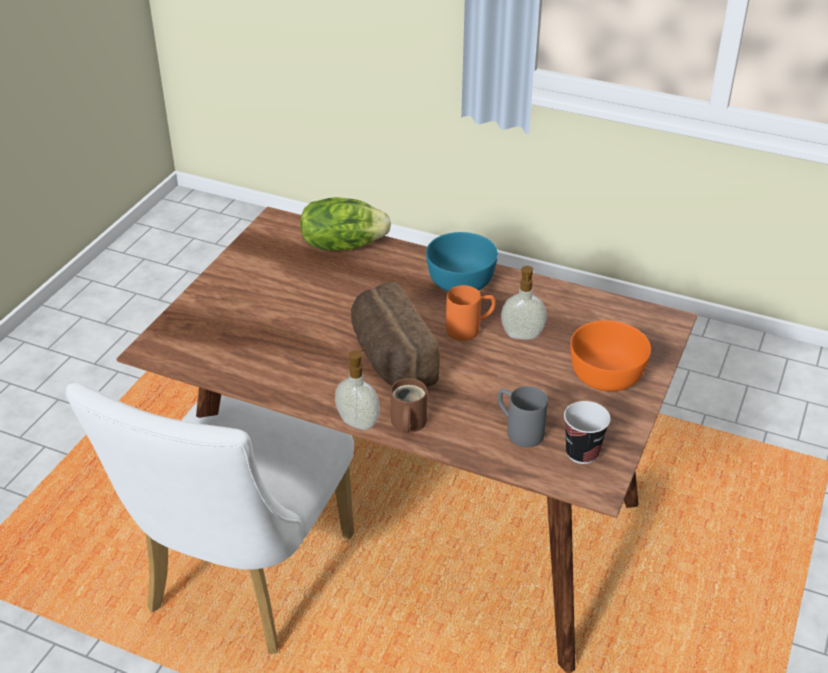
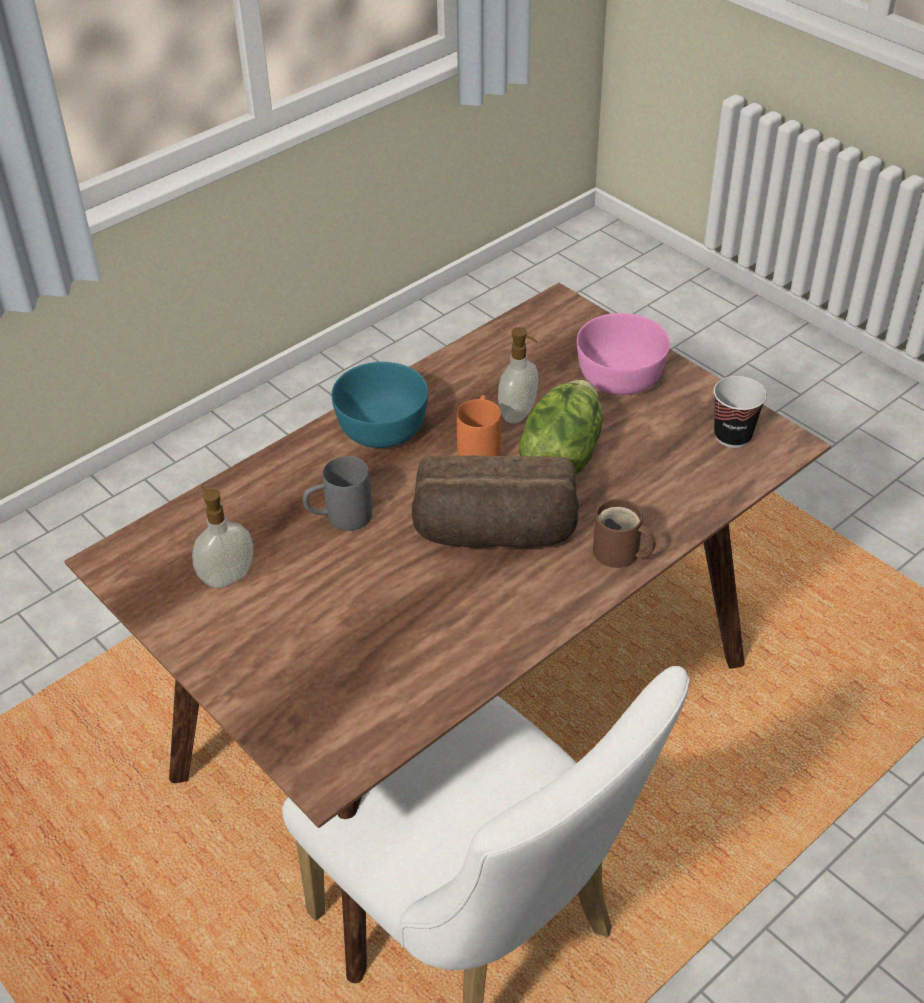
camera: 65 degrees left, 5 degrees up
lettuce [300,197,391,251] -> lettuce moved to [519,380,602,475]
soap dispenser [335,348,380,430] -> soap dispenser moved to [192,485,253,588]
grey mug [498,386,548,447] -> grey mug moved to [303,456,372,531]
orange bowl [570,320,651,392] -> pink bowl [577,313,670,395]

